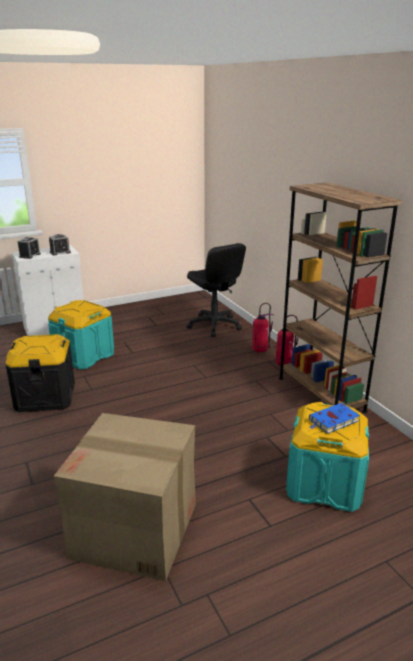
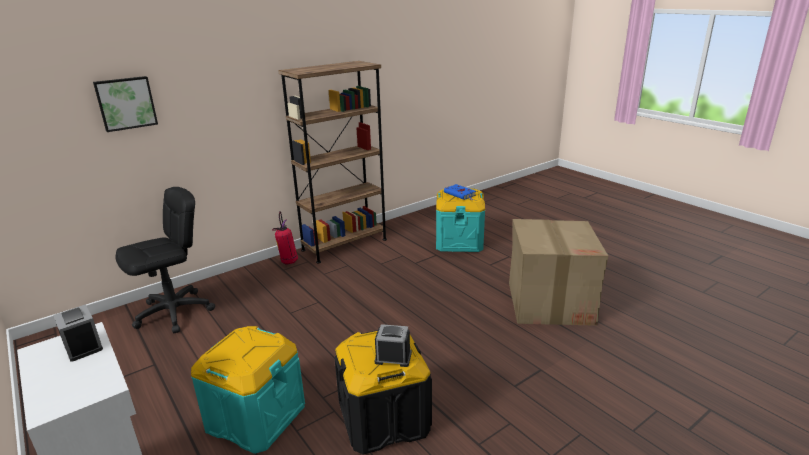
camera: 100 degrees left, 0 degrees up
alarm clock [17,237,41,259] -> alarm clock moved to [375,324,412,367]
fire extinguisher [252,303,274,353] -> none
none -> picture [93,76,158,132]

